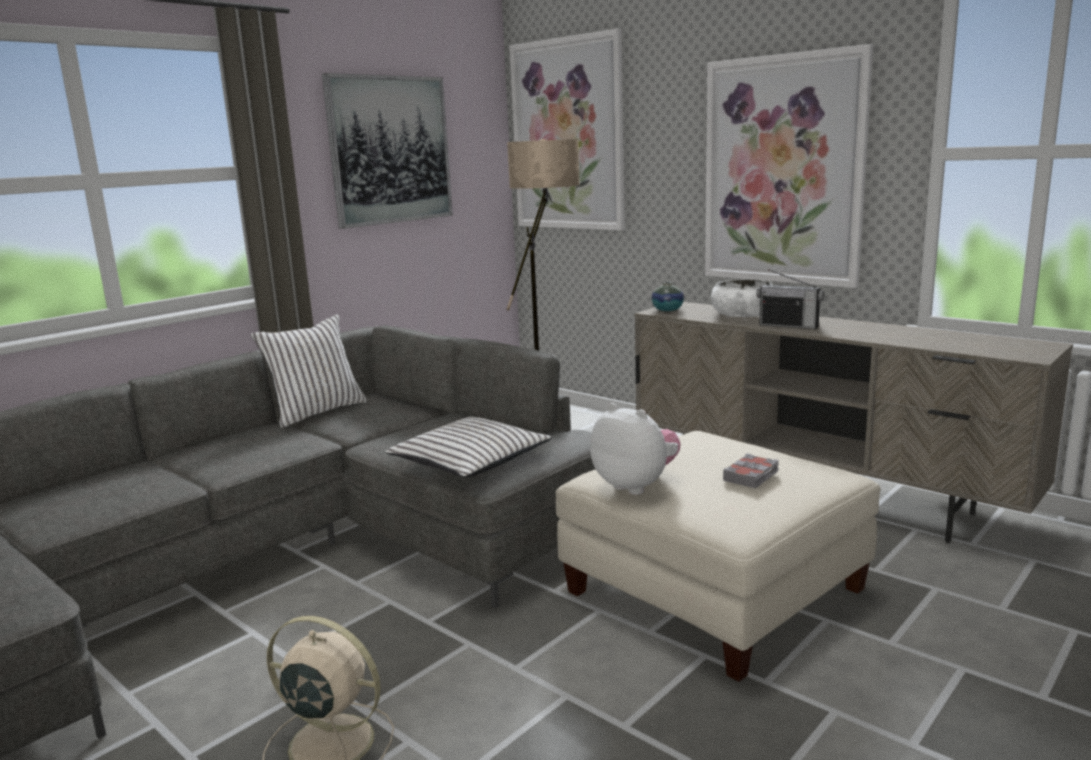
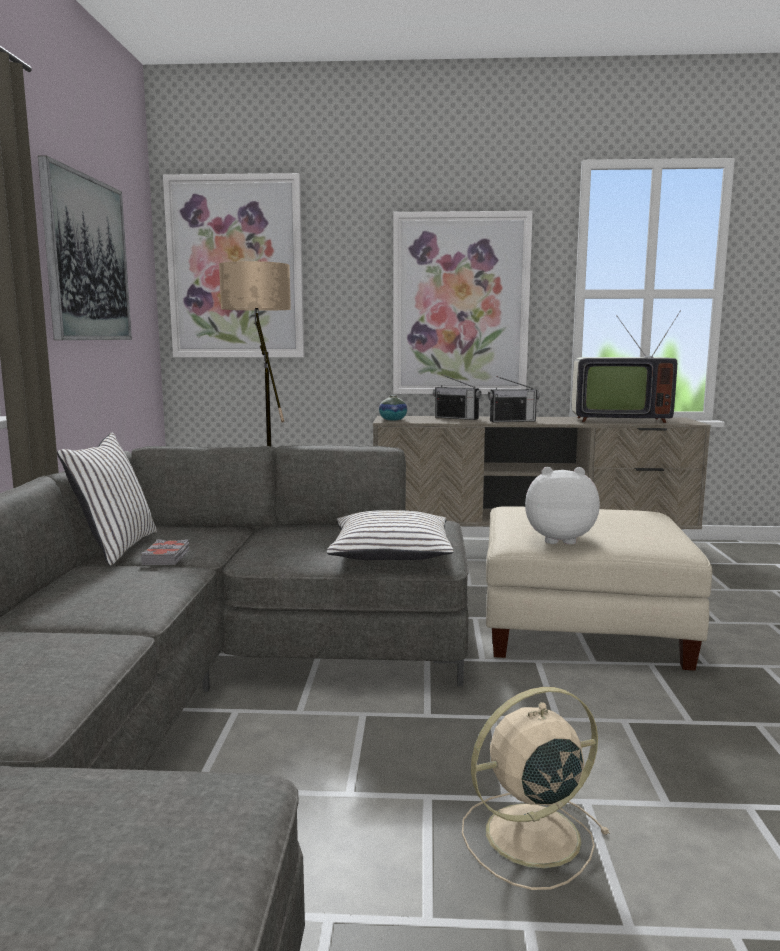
camera: 40 degrees left, 5 degrees down
white bowl [711,279,772,317] -> radio [433,374,482,420]
grey book [723,453,779,488] -> grey book moved to [141,539,189,565]
none -> television [572,310,681,423]

